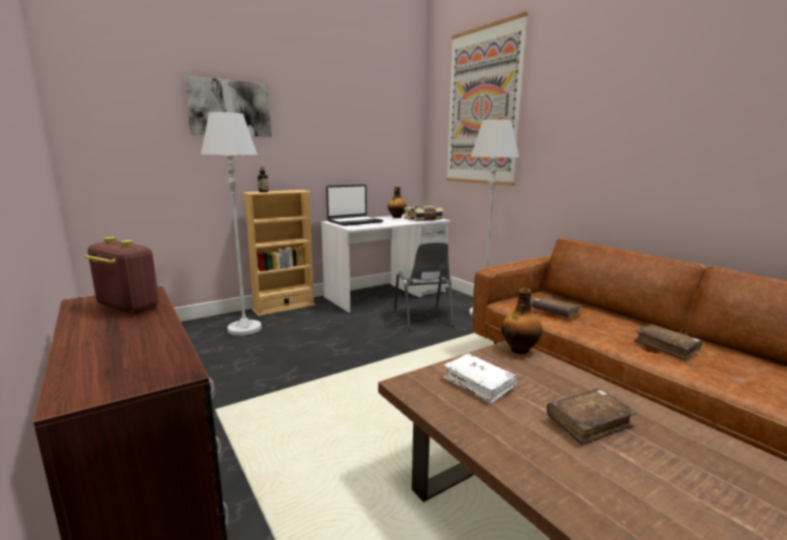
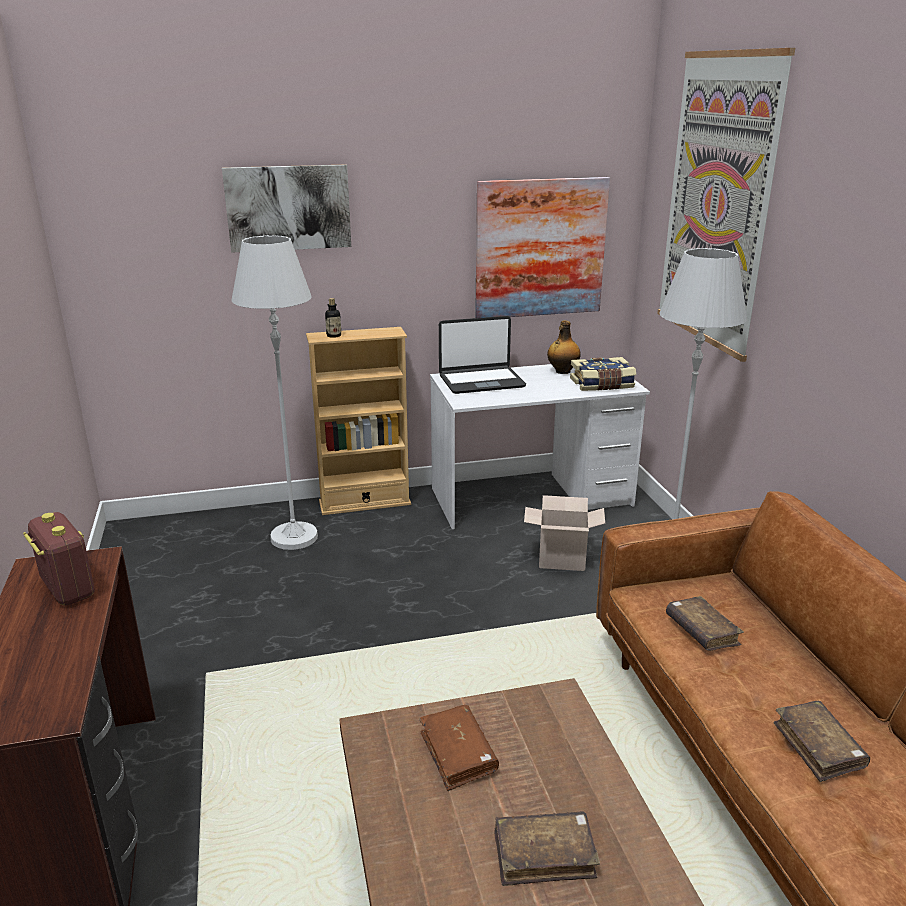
camera: 20 degrees right, 10 degrees up
grey chair [394,242,454,330] -> cardboard box [524,495,605,571]
white book [443,354,517,404] -> brown book [419,705,499,791]
bottle [501,288,543,354] -> none
none -> picture [475,177,610,318]

